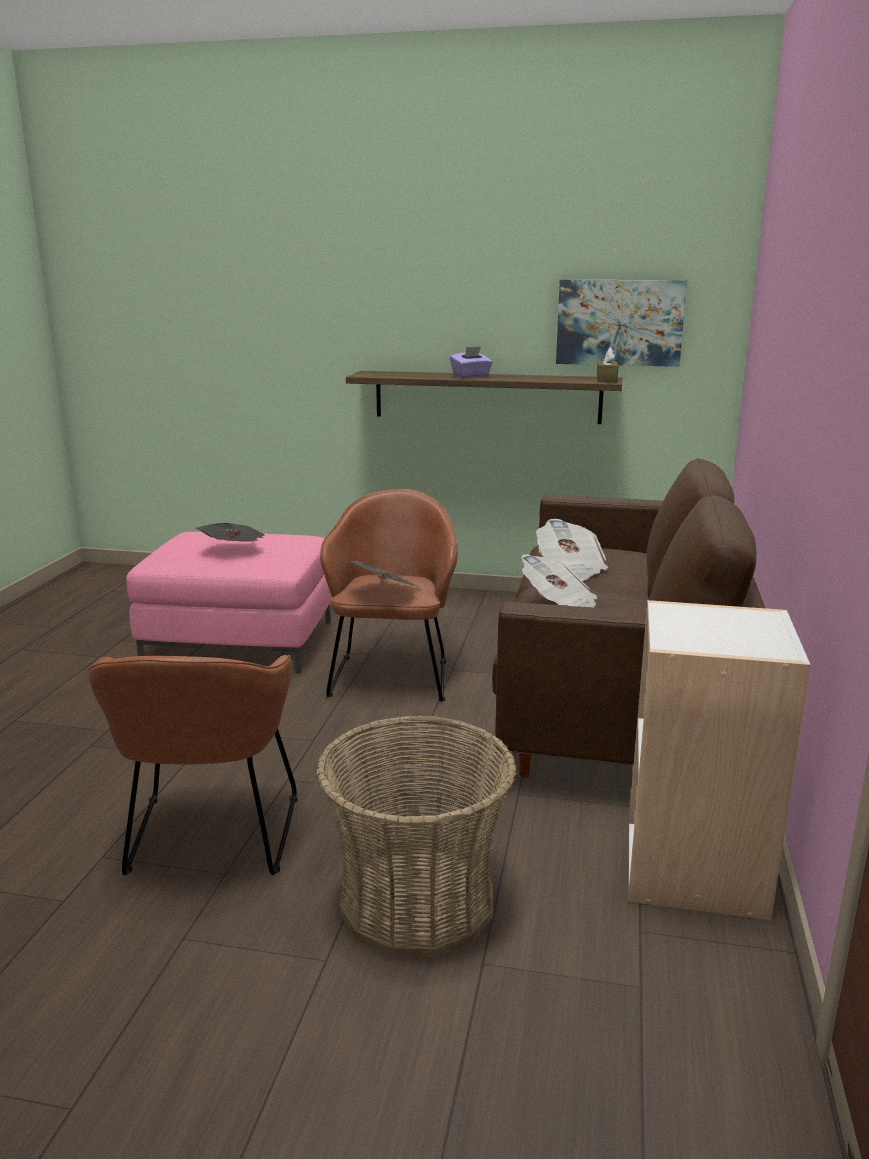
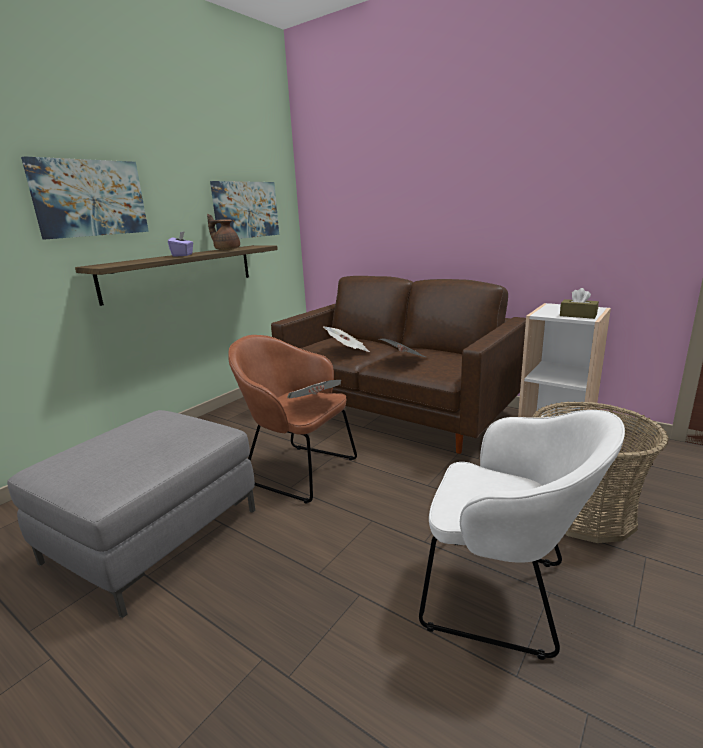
camera: 65 degrees left, 0 degrees up
brown armchair [87,655,298,876] -> white armchair [419,410,625,660]
pink ottoman [126,532,332,674] -> grey ottoman [7,410,255,618]
newspaper [195,523,264,542] -> none
brown tissue box [596,347,618,382] -> brown tissue box moved to [560,288,599,319]
none -> picture [21,156,149,239]
none -> brown teapot [207,214,240,250]

